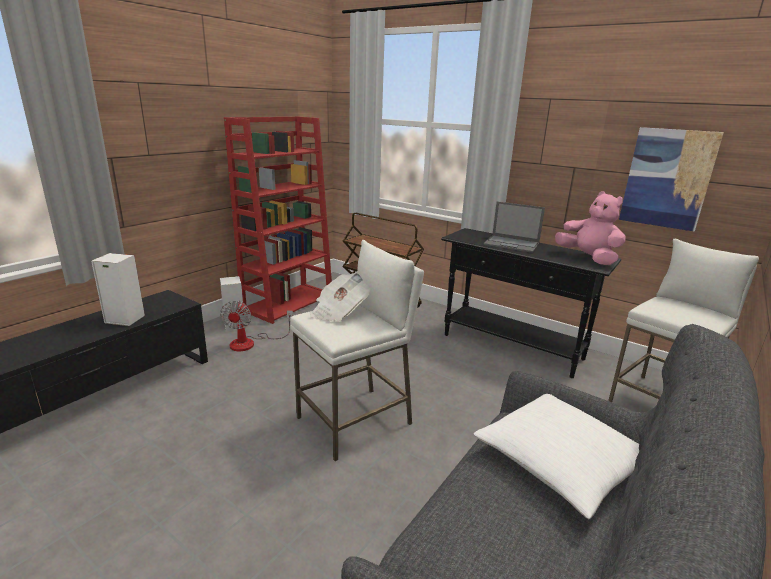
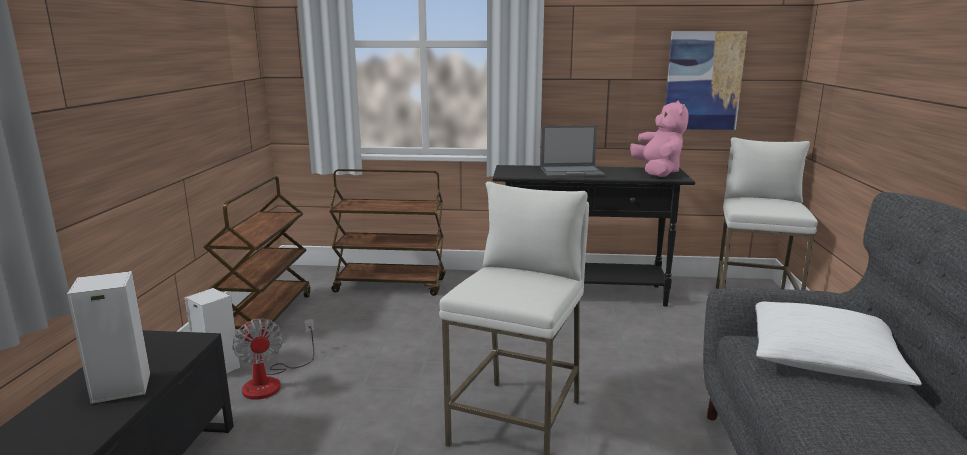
camera: 30 degrees left, 5 degrees down
red bookcase [224,116,332,324] -> brown cart [203,176,311,329]
newspaper [310,273,371,322] -> none
pink plush toy [555,191,625,265] -> pink plush toy turned 60 degrees clockwise [630,100,689,177]

